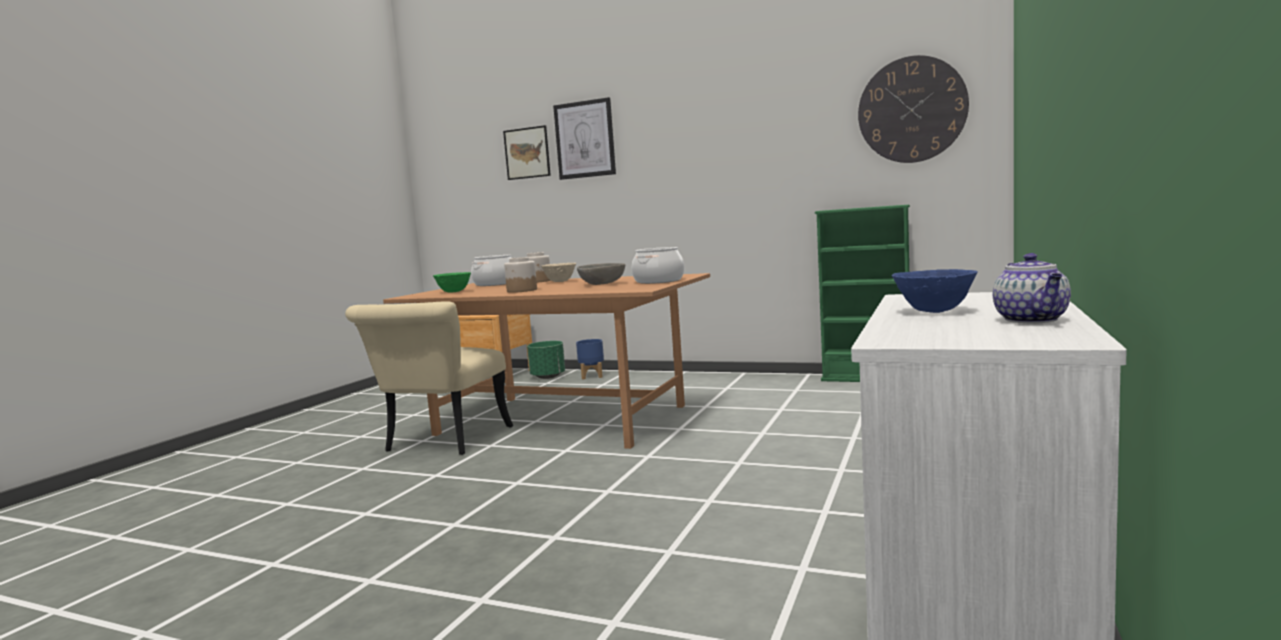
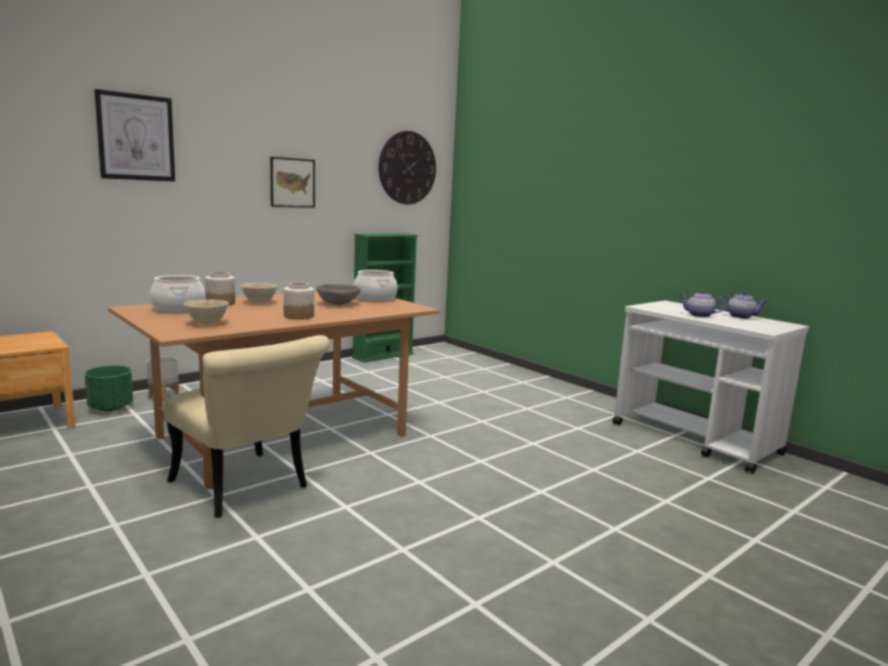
camera: 65 degrees left, 5 degrees up
green bowl [433,272,471,293] -> beige bowl [184,300,229,325]
picture [503,125,551,180] -> picture moved to [270,157,315,208]
blue planter [576,339,604,379] -> grey planter [147,356,179,402]
blue bowl [892,269,978,313] -> teapot [680,290,725,317]

